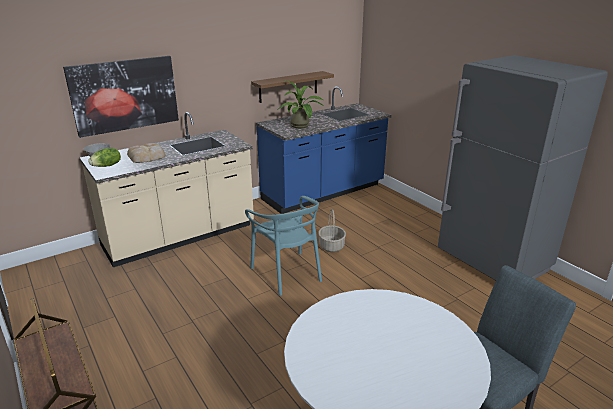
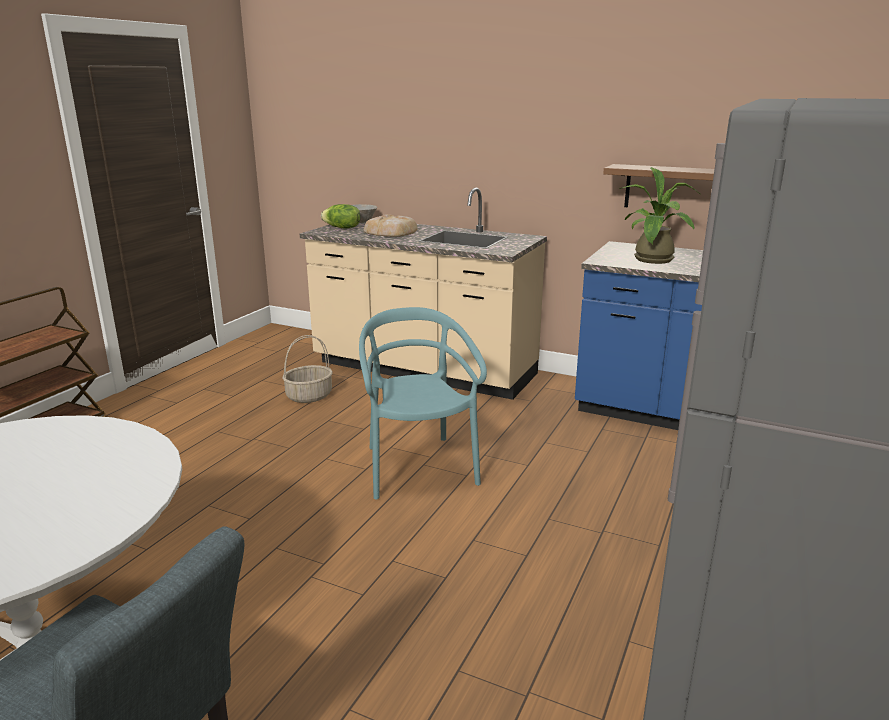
camera: 60 degrees right, 5 degrees down
picture [63,56,179,138] -> none
turquoise chair [245,196,322,296] -> turquoise chair turned 135 degrees clockwise [359,307,487,500]
basket [318,209,346,252] -> basket moved to [282,335,333,403]

